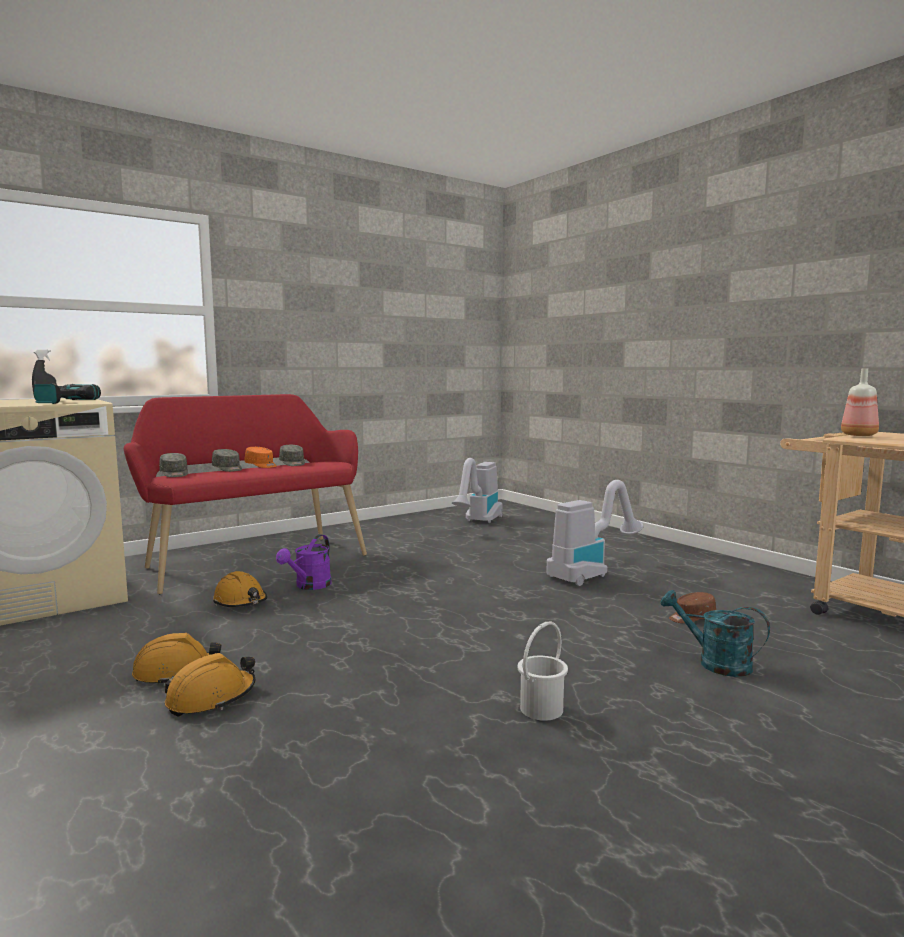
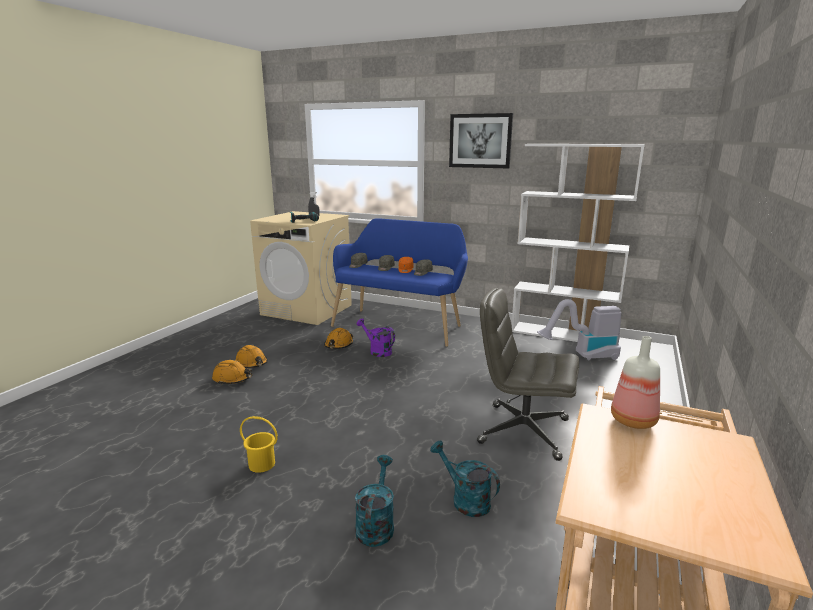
camera: 60 degrees right, 10 degrees up
red bench [124,394,367,594] -> blue bench [331,218,468,347]
purple watering can [276,535,332,590] -> purple watering can turned 45 degrees clockwise [357,318,395,357]
white bucket [517,622,568,721] -> yellow bucket [240,416,278,473]
vacuum cleaner [546,480,643,586] -> grey office chair [477,288,579,461]
brown cap [669,592,716,623] -> turquoise watering can [430,440,500,517]
none -> picture [449,113,513,169]
none -> white bookcase [512,144,645,342]

